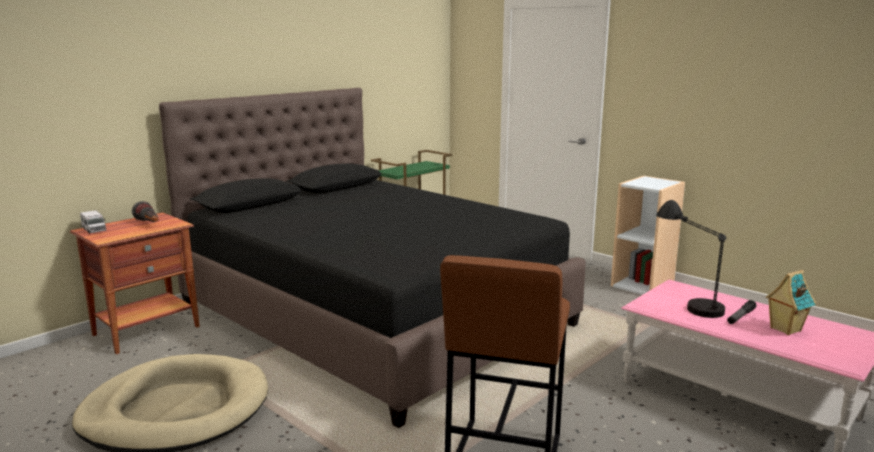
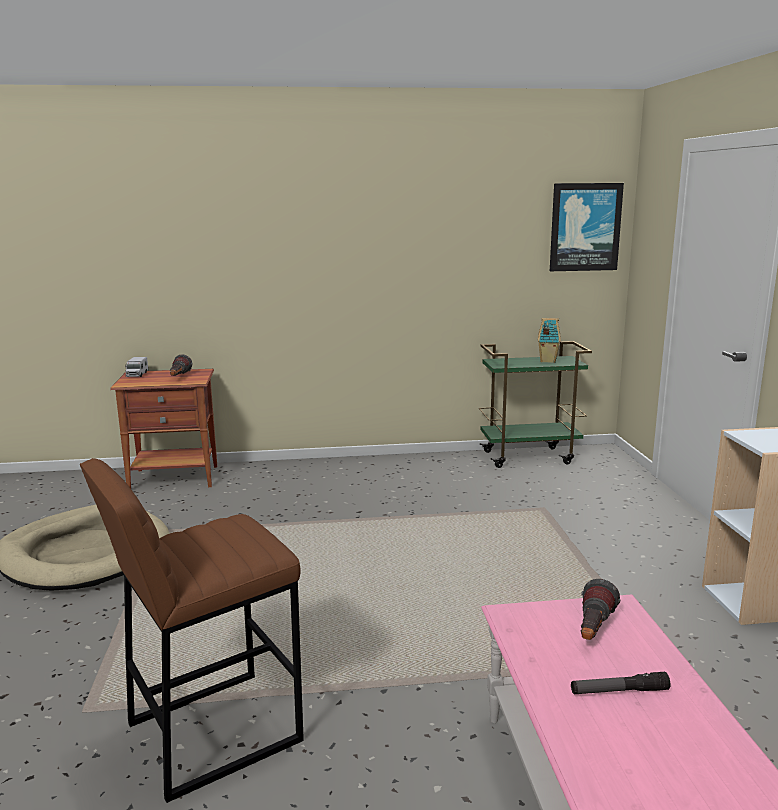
camera: 40 degrees right, 0 degrees up
black bed [159,88,586,428] -> none
black table lamp [656,200,726,318] -> flashlight [581,579,620,640]
toy house [765,270,816,335] -> toy house moved to [538,318,561,363]
none -> picture [550,183,624,271]

